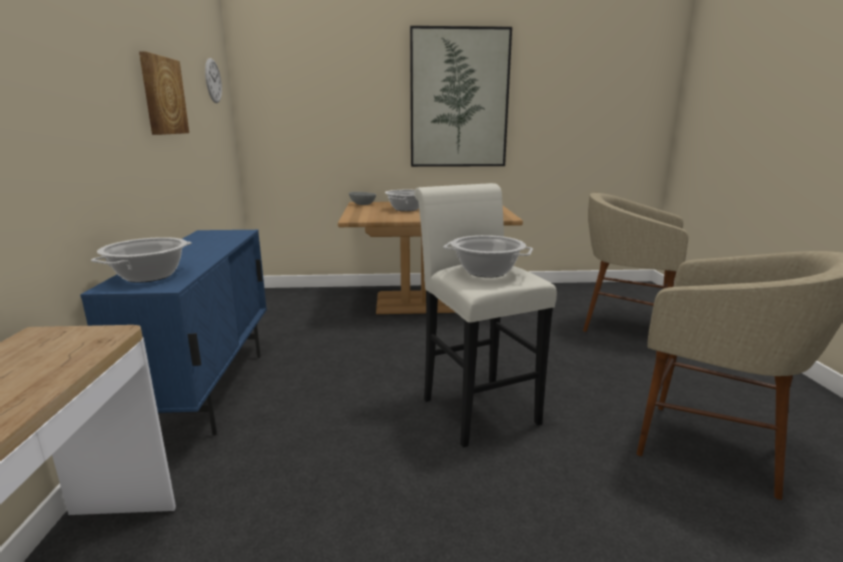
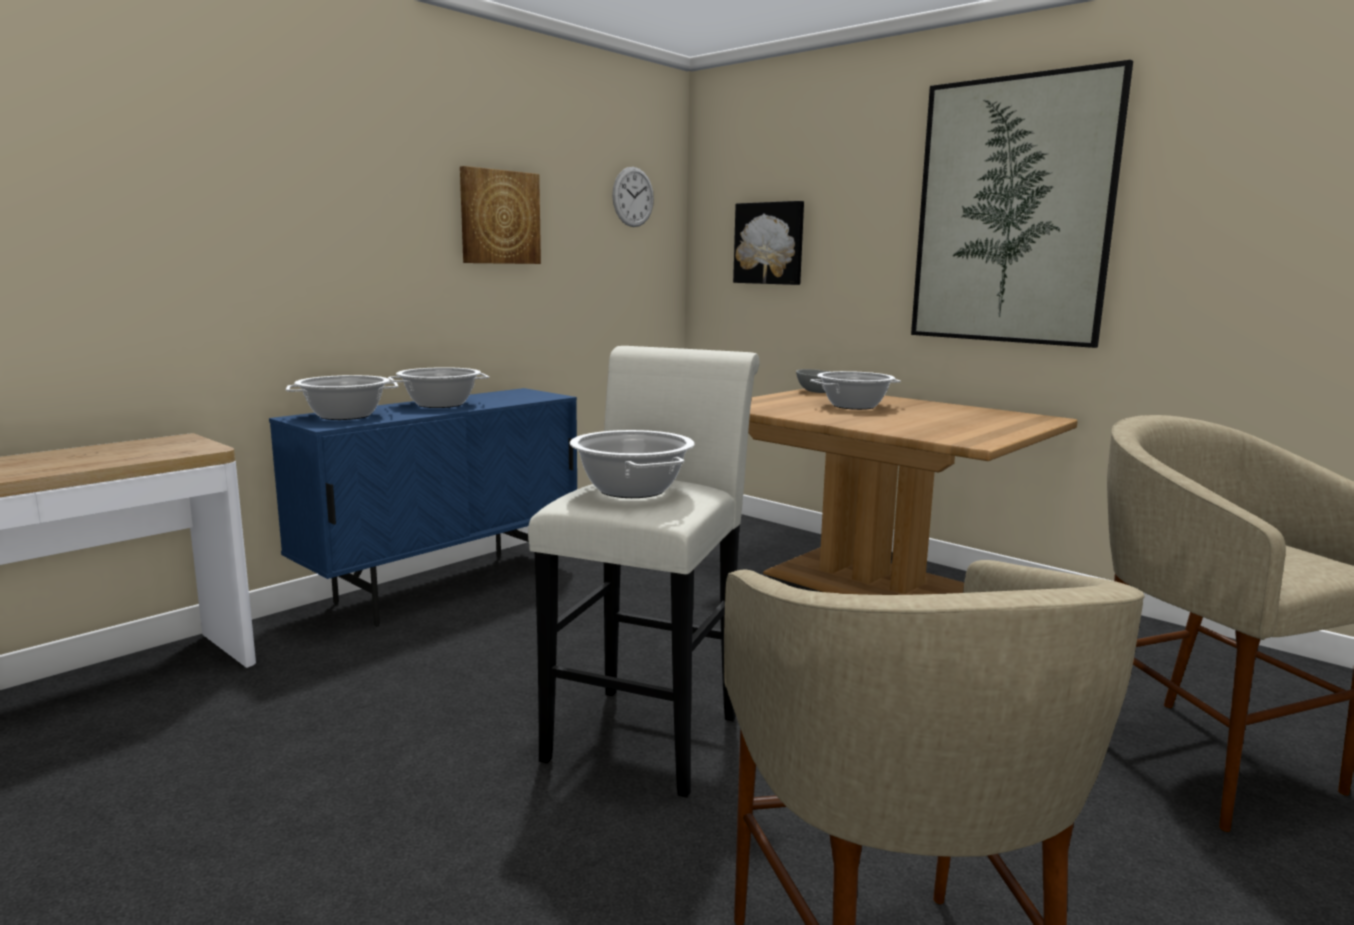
camera: 45 degrees right, 5 degrees down
none -> cooking pot [388,367,489,408]
none -> picture [733,201,804,285]

